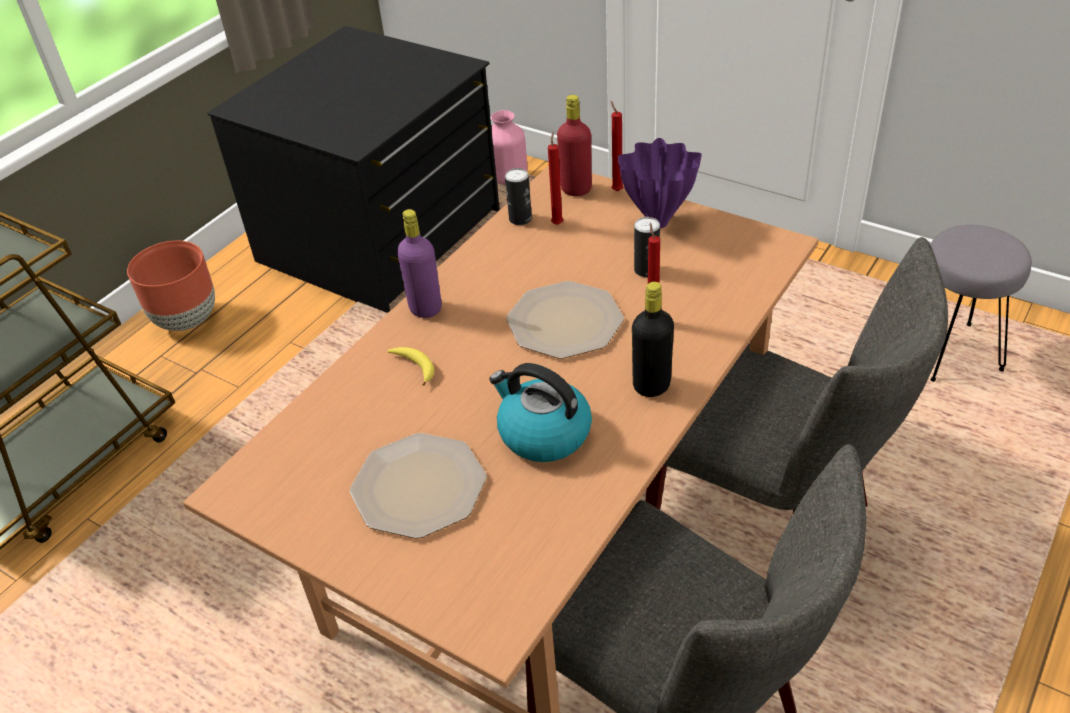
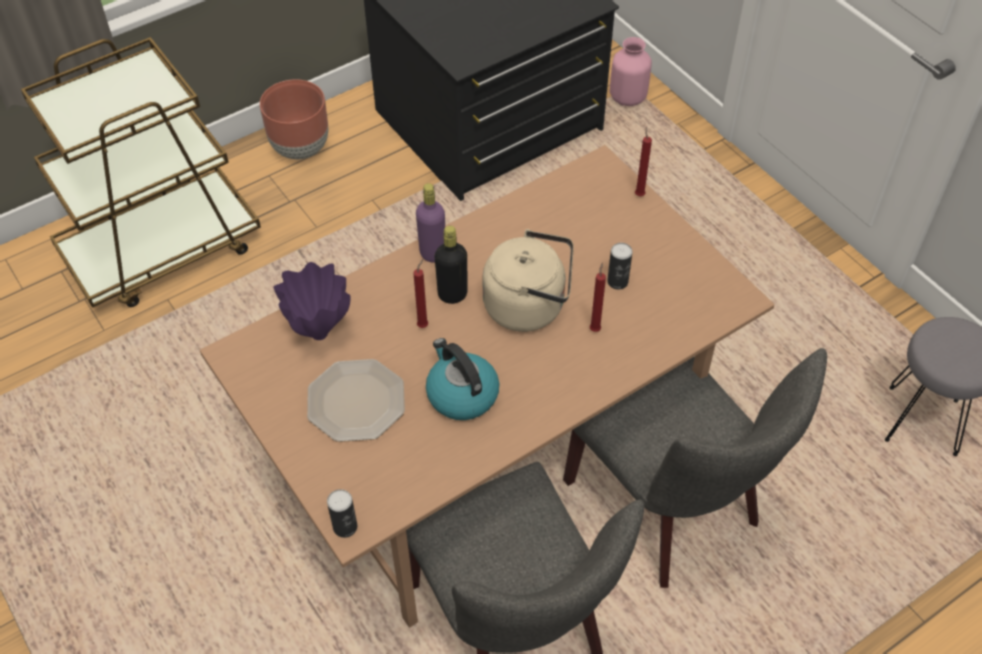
camera: 20 degrees right, 10 degrees up
banana [388,347,435,386] -> none
can [505,168,532,225] -> can moved to [327,489,357,538]
plate [506,281,624,359] -> beige kettle [482,229,574,332]
red candle [548,132,563,225] -> red candle moved to [413,259,428,328]
red bottle [557,95,592,196] -> none
purple vase [618,138,702,228] -> purple vase moved to [273,262,350,340]
black bottle [632,282,674,397] -> black bottle moved to [434,226,468,304]

